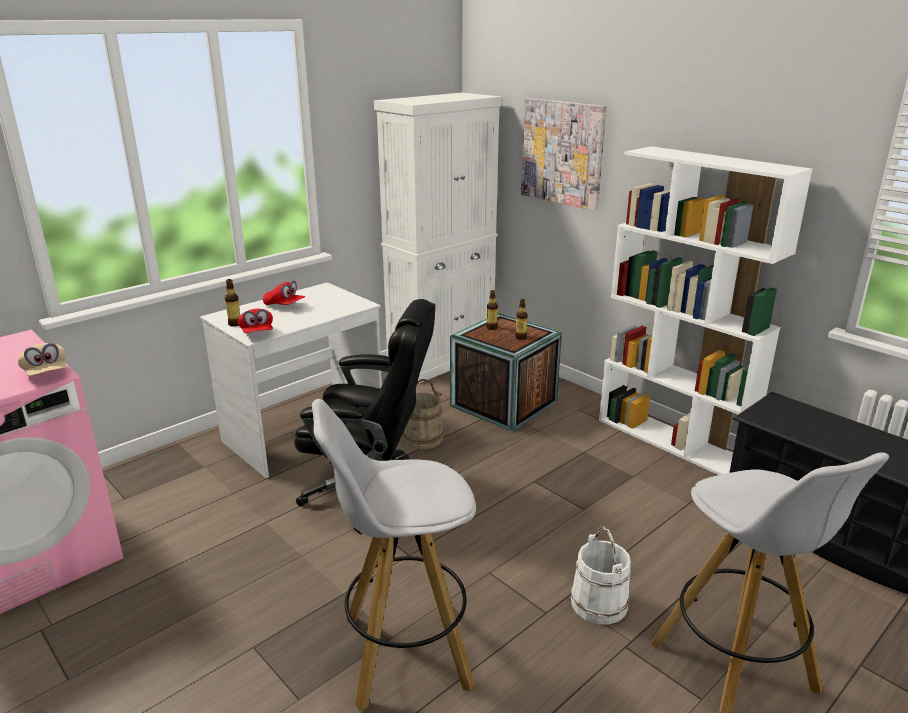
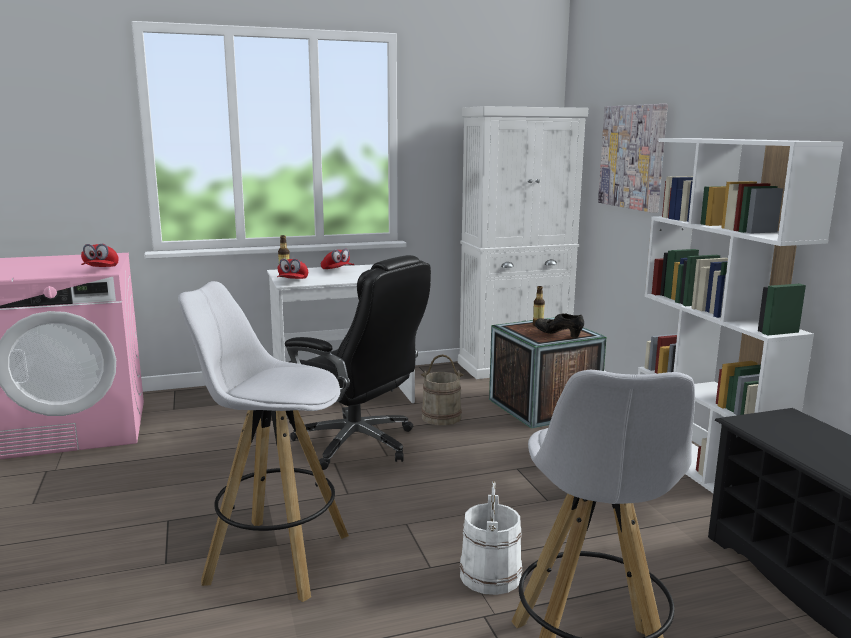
camera: 25 degrees right, 10 degrees down
beige cap [18,343,67,376] -> red cap [81,244,119,267]
bottle [515,299,528,340] -> black shoe [535,313,584,338]

